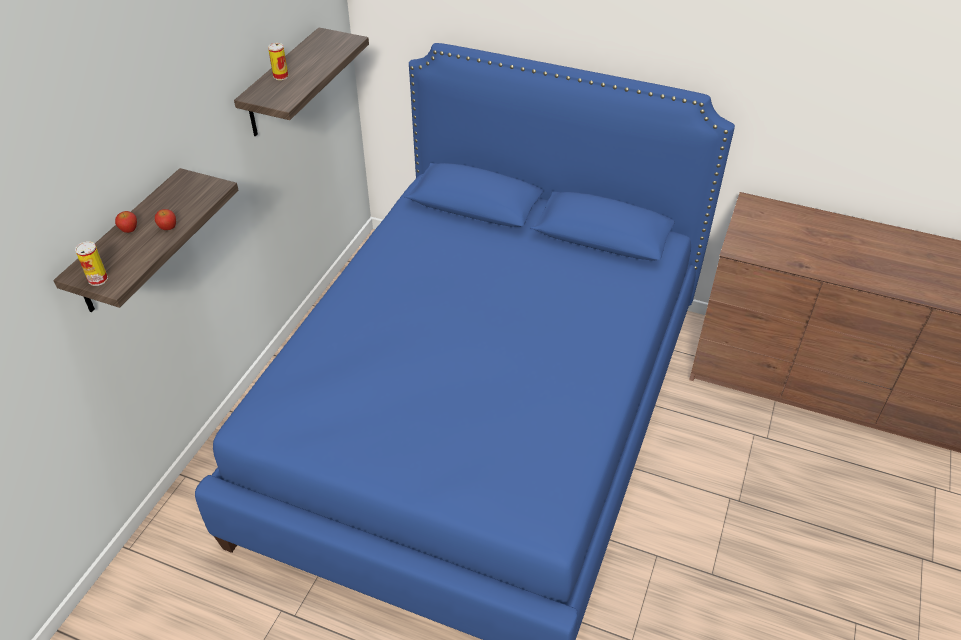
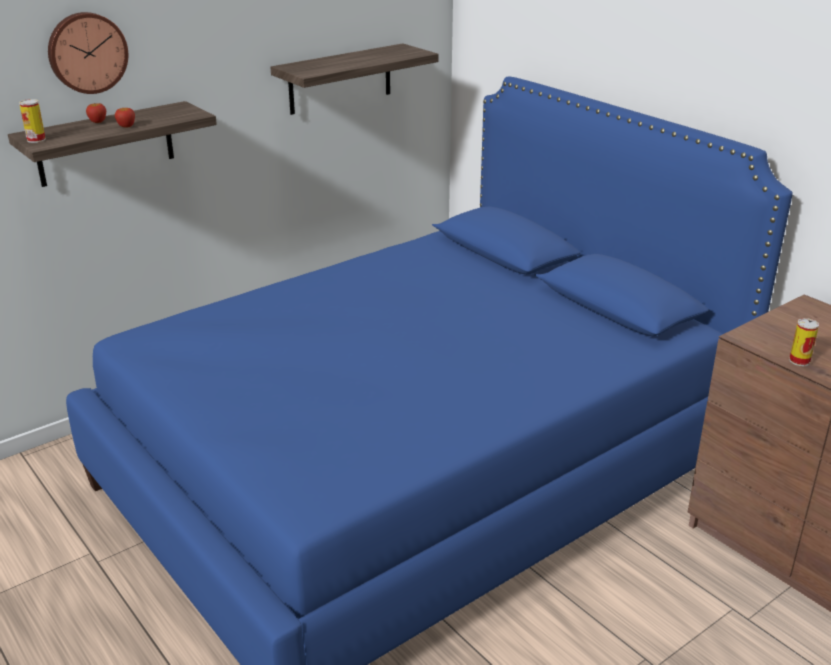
camera: 30 degrees right, 15 degrees down
can [268,43,288,80] -> can moved to [789,318,819,366]
none -> wall clock [48,12,128,94]

